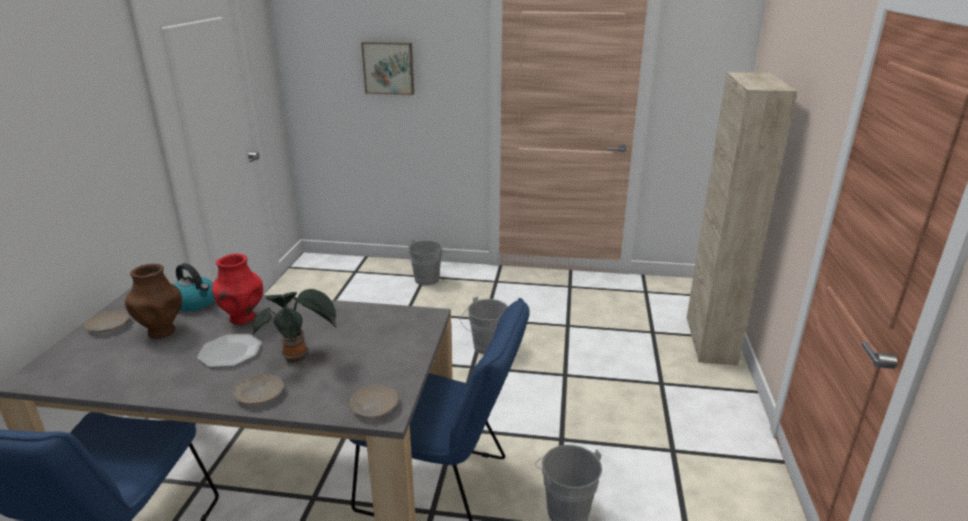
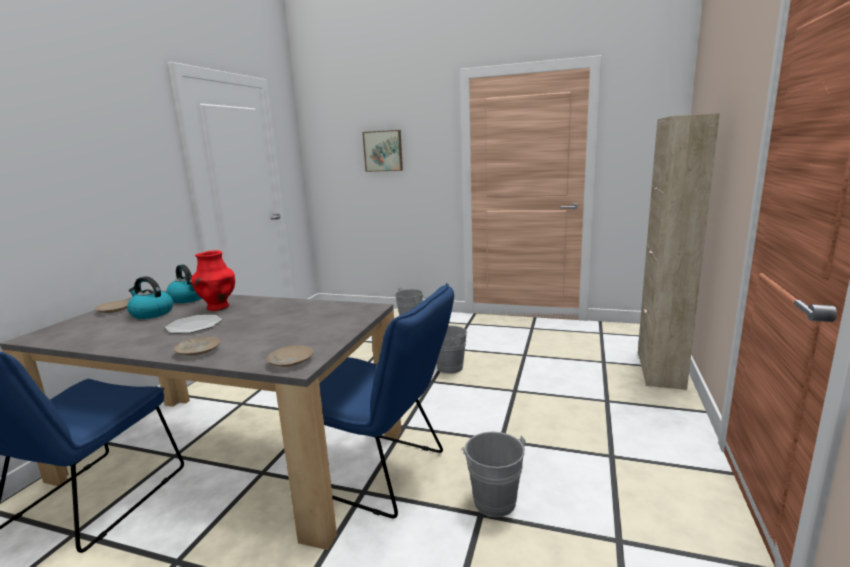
camera: 10 degrees right, 10 degrees down
brown vase [125,264,182,339] -> kettle [127,276,173,319]
potted plant [253,289,337,363] -> none

